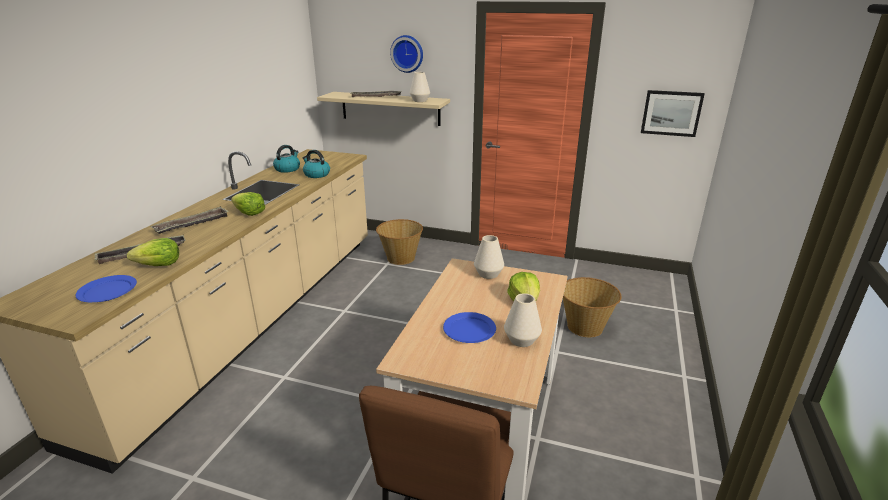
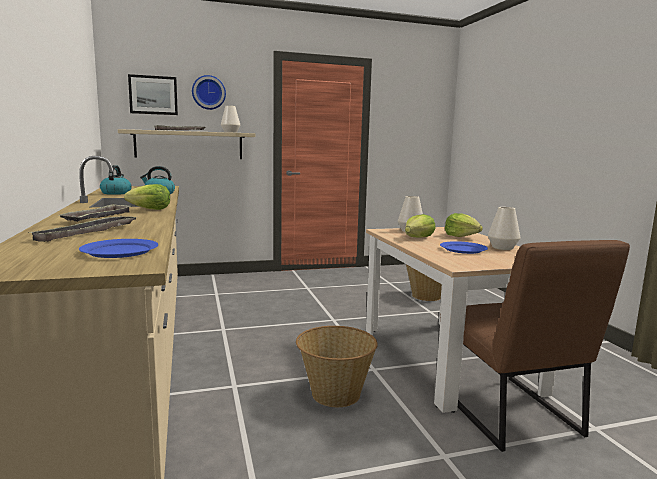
camera: 35 degrees left, 15 degrees down
lettuce [127,238,179,266] -> lettuce moved to [405,214,436,237]
basket [376,219,423,265] -> basket moved to [296,326,378,407]
picture [641,90,705,137] -> picture moved to [128,74,178,115]

